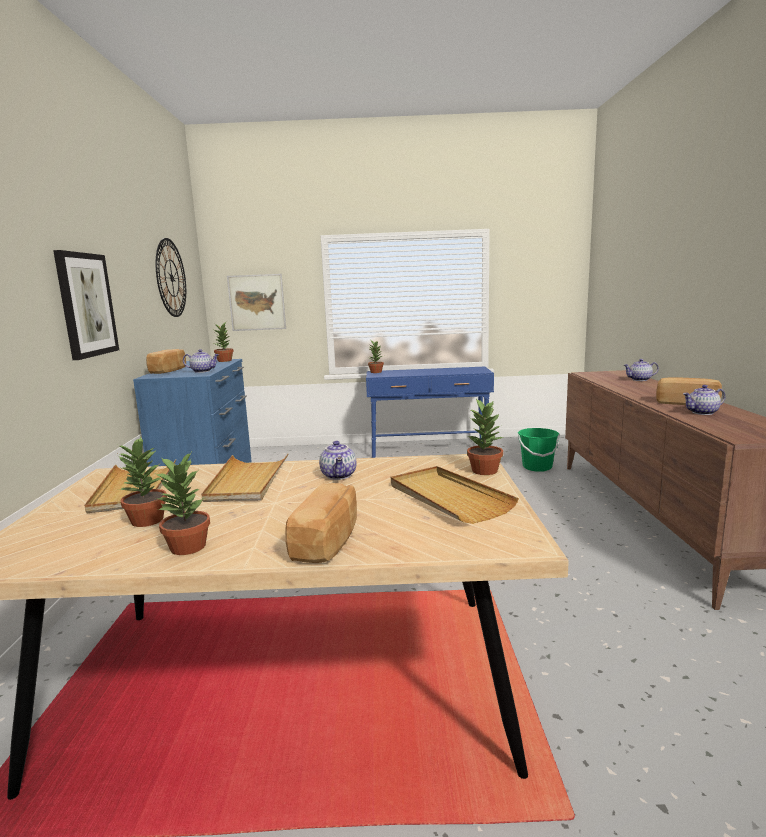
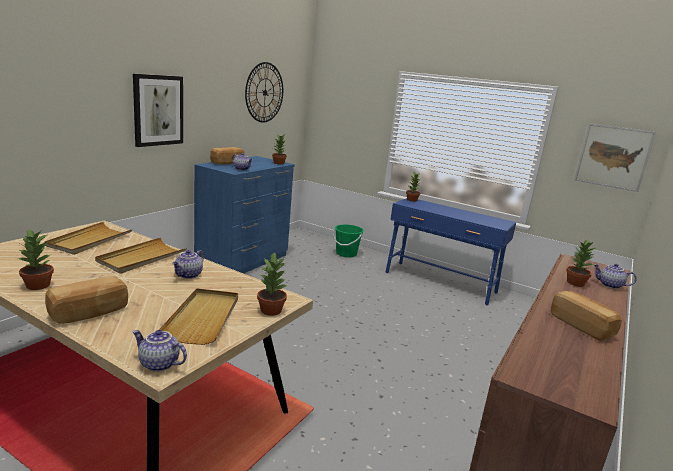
camera: 30 degrees right, 5 degrees up
potted plant [118,437,167,527] -> potted plant moved to [566,240,596,287]
picture [227,274,286,331] -> picture moved to [574,123,656,192]
green bucket [518,428,560,472] -> green bucket moved to [334,224,364,258]
teapot [683,385,726,415] -> teapot moved to [133,330,187,372]

